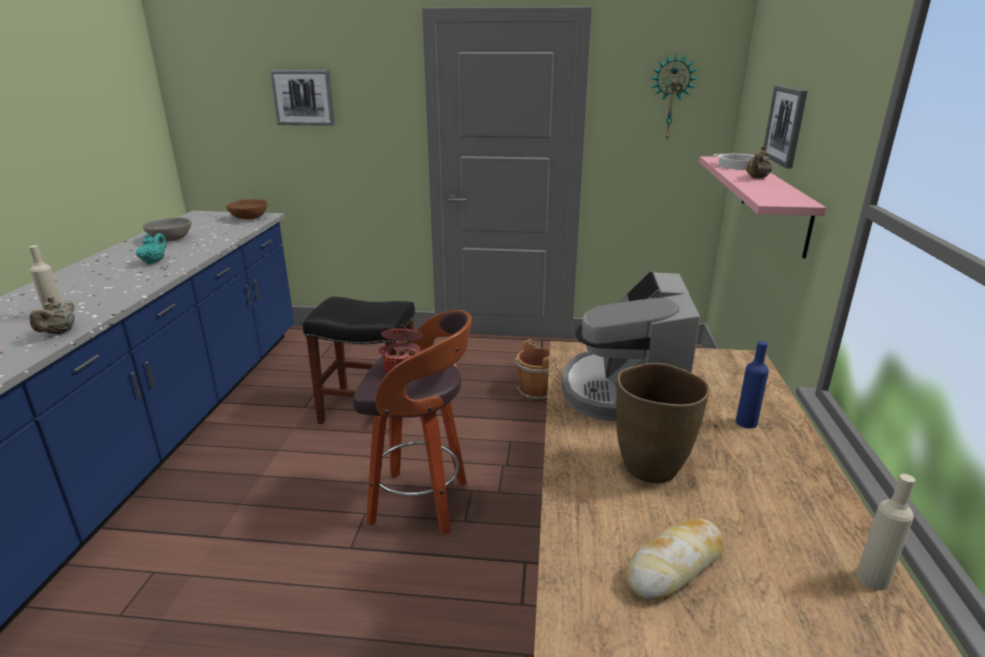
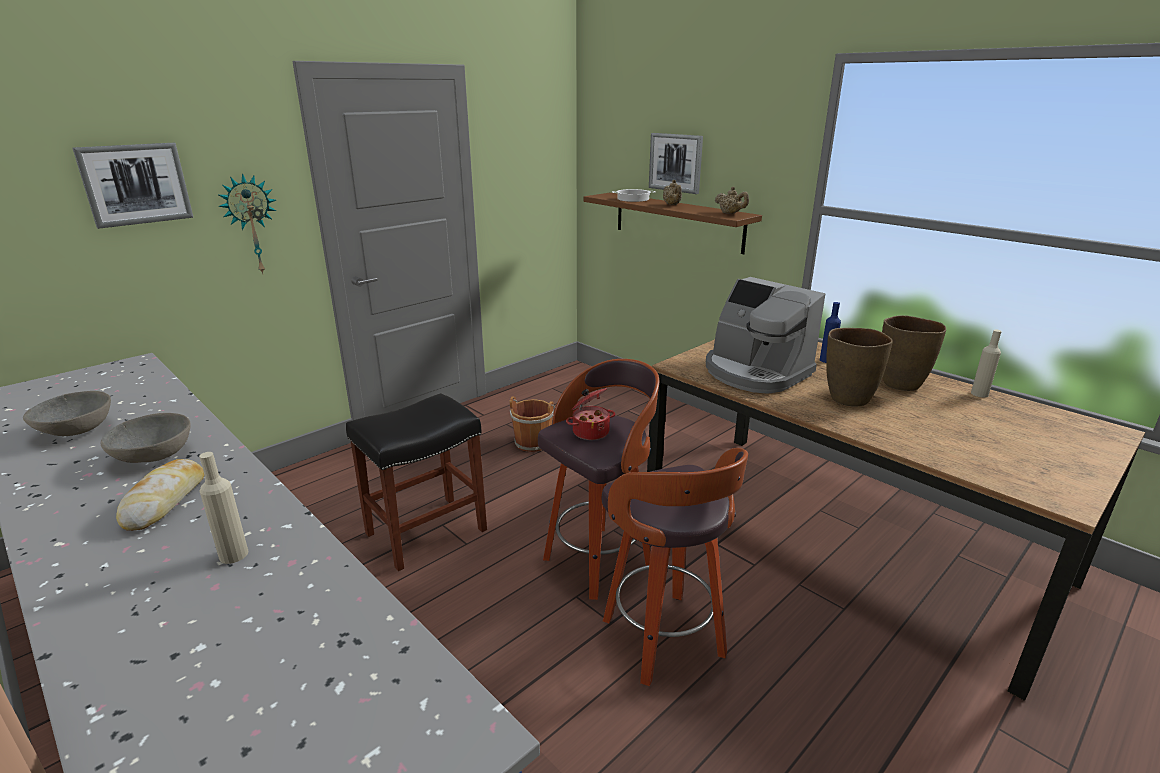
camera: 50 degrees left, 0 degrees up
beige teapot [29,296,75,334] -> beige teapot moved to [715,187,749,214]
turquoise teapot [136,233,167,264] -> grey bowl [100,413,191,463]
brown bowl [226,199,268,219] -> none
bread [626,519,724,601] -> bread moved to [116,459,204,531]
wall clock [651,54,698,139] -> wall clock moved to [218,173,276,274]
pink shelf [699,156,826,259] -> brown shelf [583,193,762,254]
none -> stool [602,448,748,686]
none -> brown vase [882,315,946,391]

